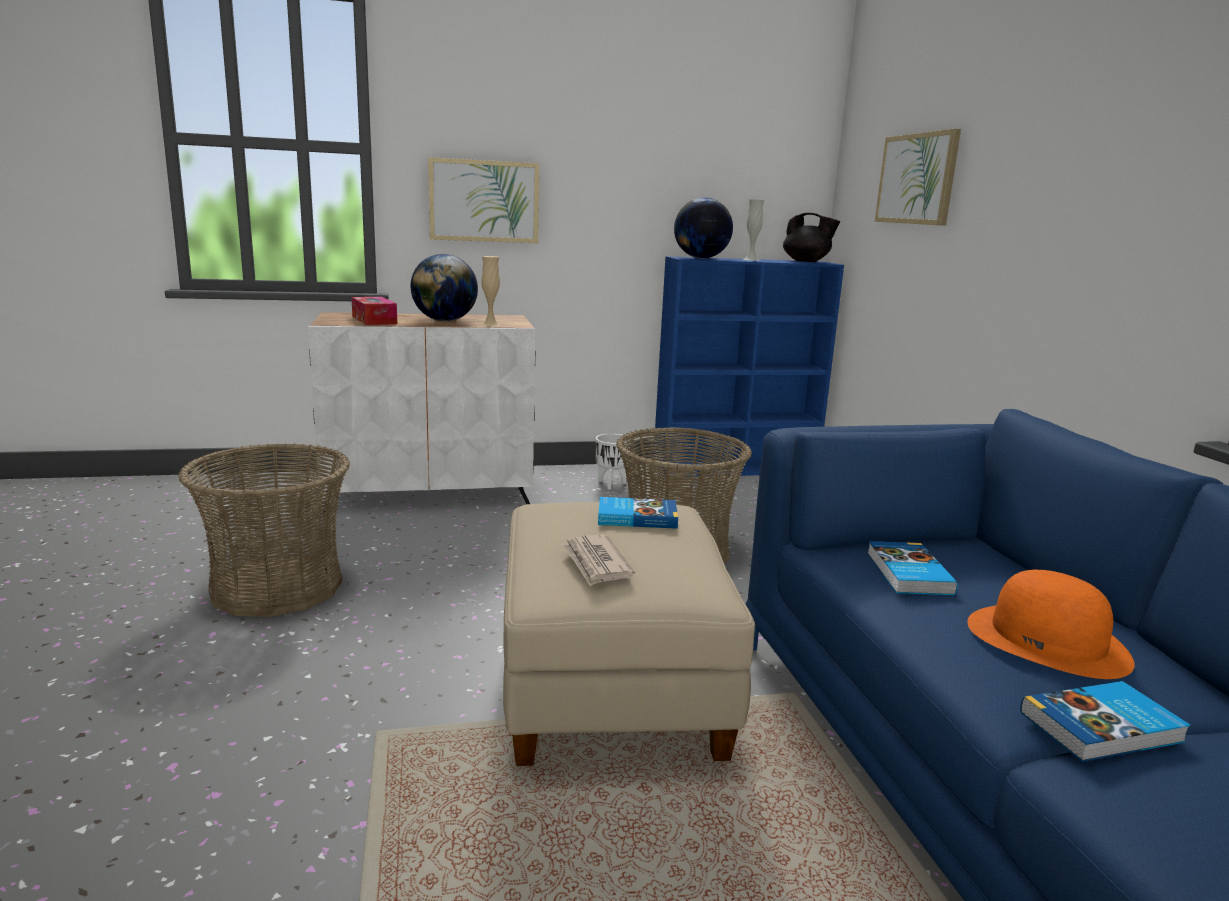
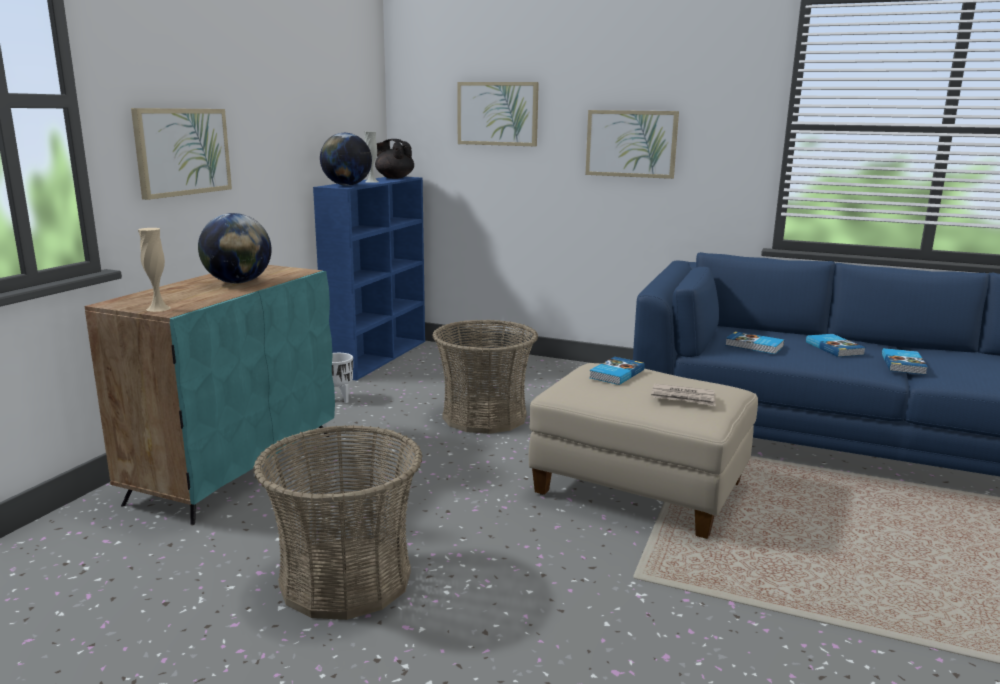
camera: 55 degrees left, 0 degrees up
white cabinet [308,312,535,512] -> turquoise cabinet [85,265,335,525]
tissue box [351,297,397,325] -> none
beige vase [481,256,500,326] -> beige vase moved to [138,228,171,312]
black teapot [783,213,840,262] -> black teapot turned 120 degrees counterclockwise [375,139,414,179]
orange hat [967,570,1134,679] -> book [806,334,866,357]
none -> picture [585,110,679,179]

